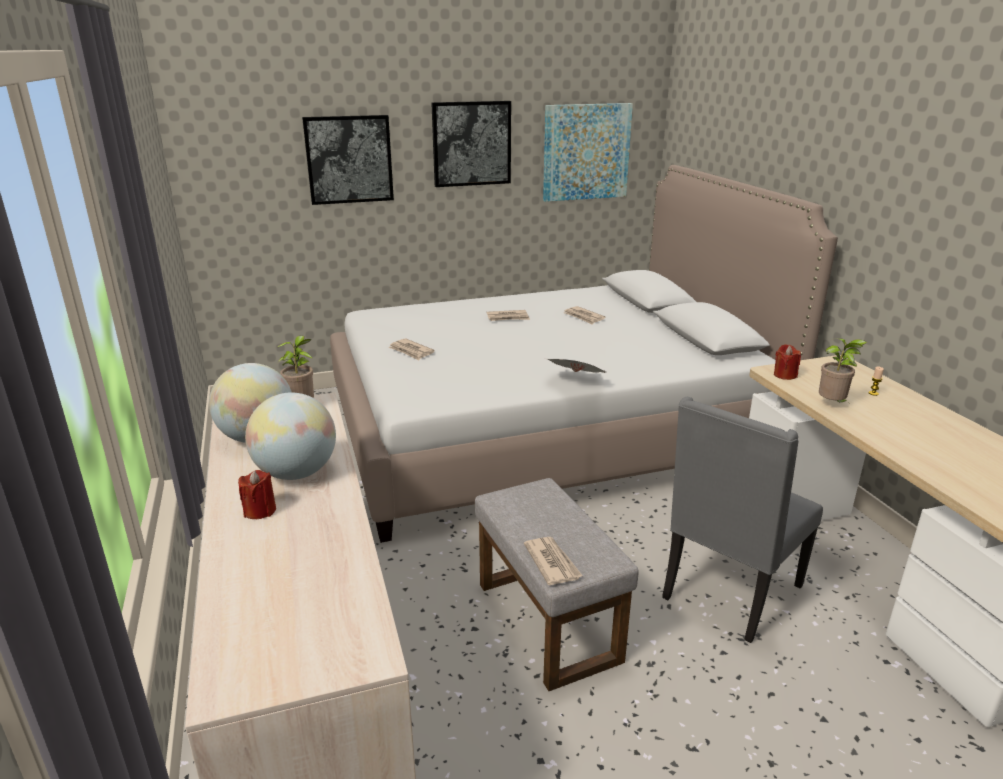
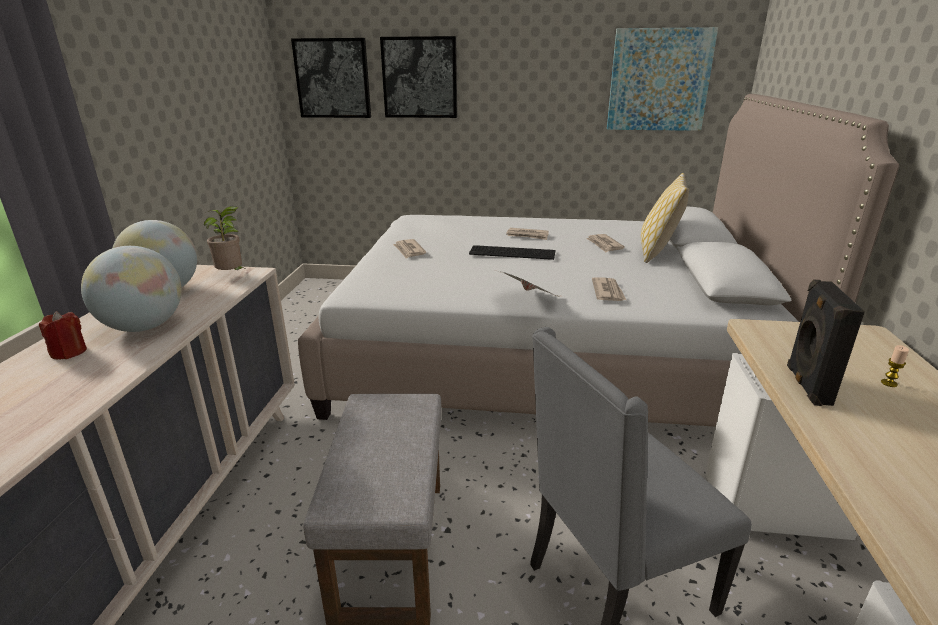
camera: 25 degrees right, 0 degrees up
picture [431,101,511,187] -> picture moved to [291,38,371,118]
newspaper [524,537,582,586] -> newspaper moved to [592,277,626,301]
red candle [774,344,801,380] -> none
potted plant [819,338,867,402] -> black speaker [787,279,865,406]
none -> keyboard [469,245,556,260]
none -> pillow [641,173,689,263]

